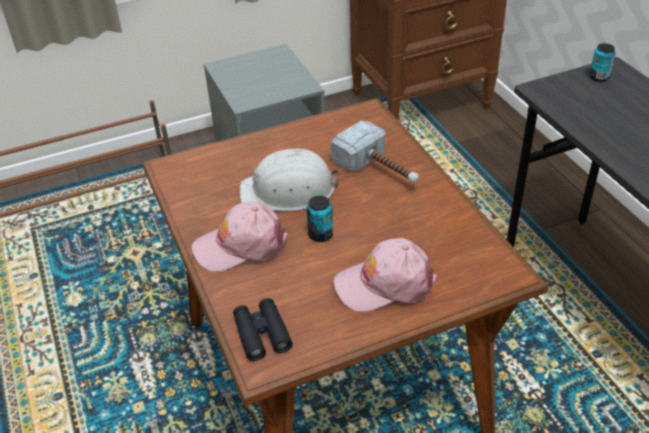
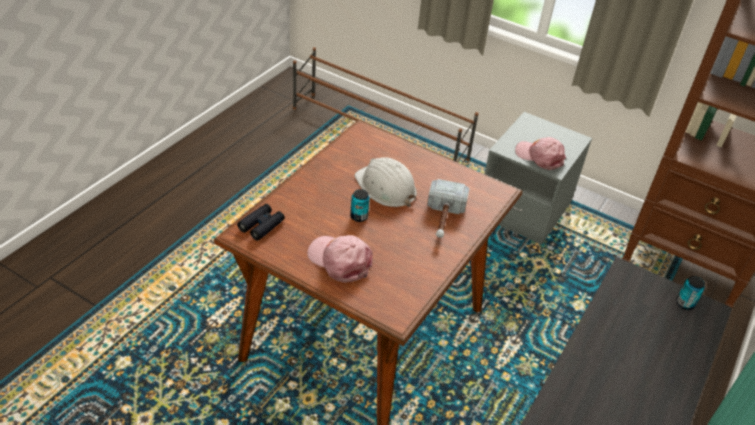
camera: 50 degrees right, 0 degrees up
pink cap [192,201,288,272] -> pink cap moved to [515,137,566,170]

